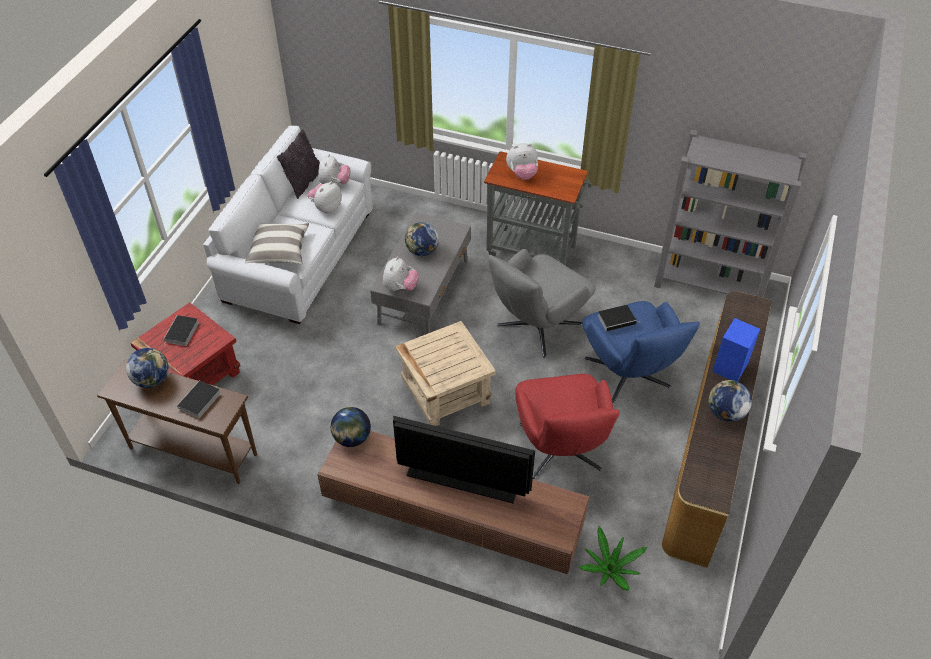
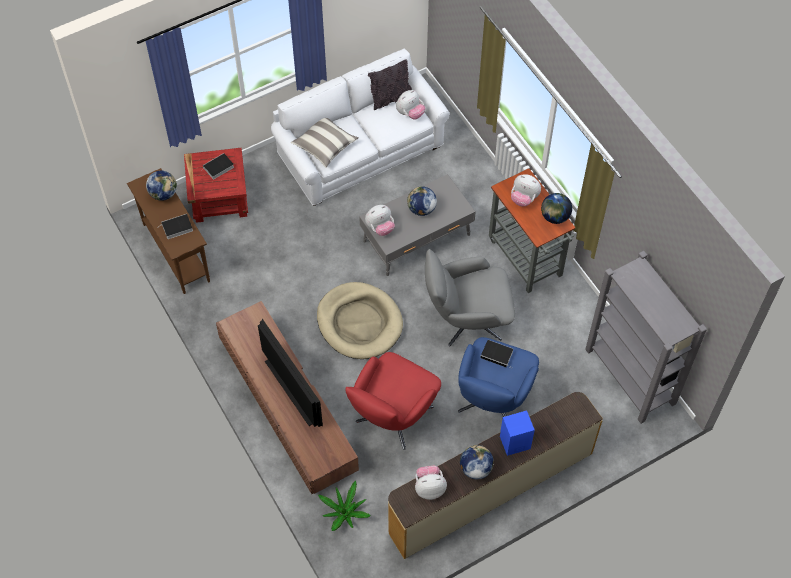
camera: 40 degrees right, 10 degrees up
plush toy [307,181,342,213] -> plush toy moved to [415,465,447,500]
globe [331,407,371,447] -> globe moved to [541,193,572,224]
beige side table [395,321,496,426] -> beige dog bed [317,282,403,359]

